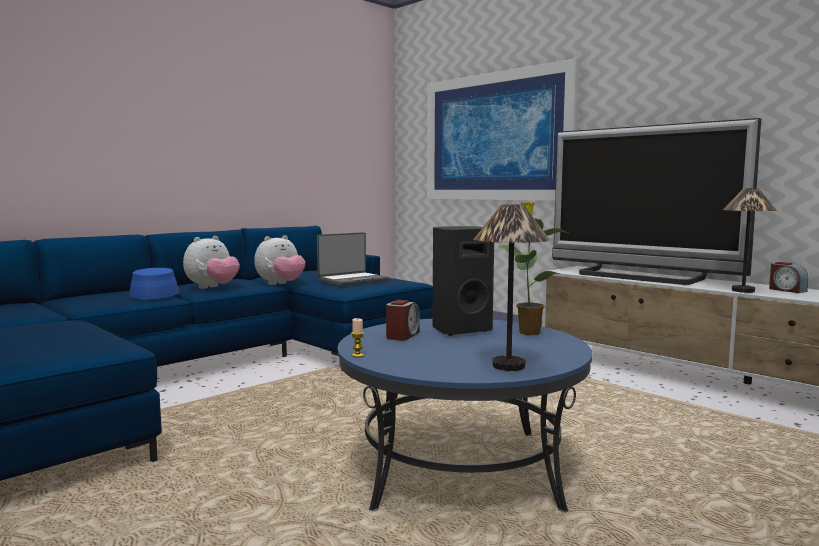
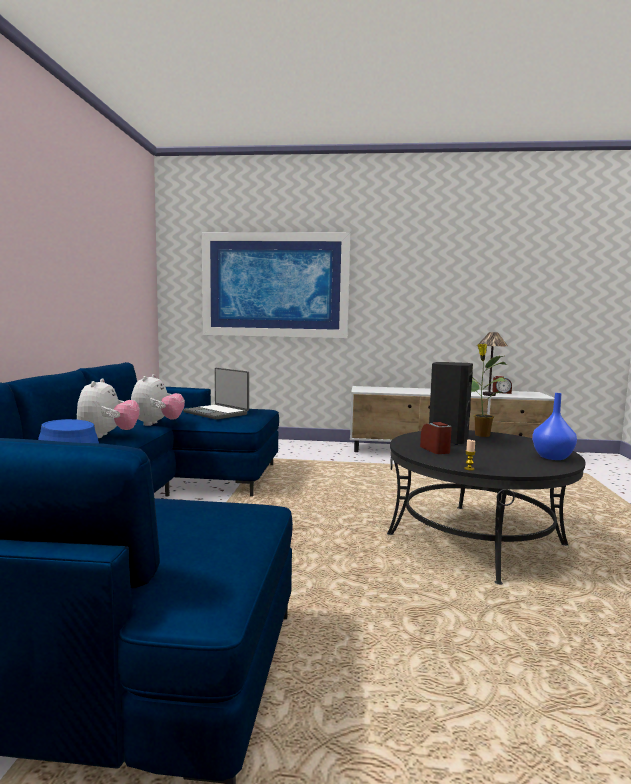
camera: 40 degrees left, 0 degrees up
laptop [317,232,390,286] -> laptop turned 120 degrees clockwise [183,368,249,420]
blue coffee table [338,319,593,512] -> black coffee table [387,430,586,585]
table lamp [474,204,550,371] -> blue vase [532,393,577,460]
television [552,118,761,285] -> none

